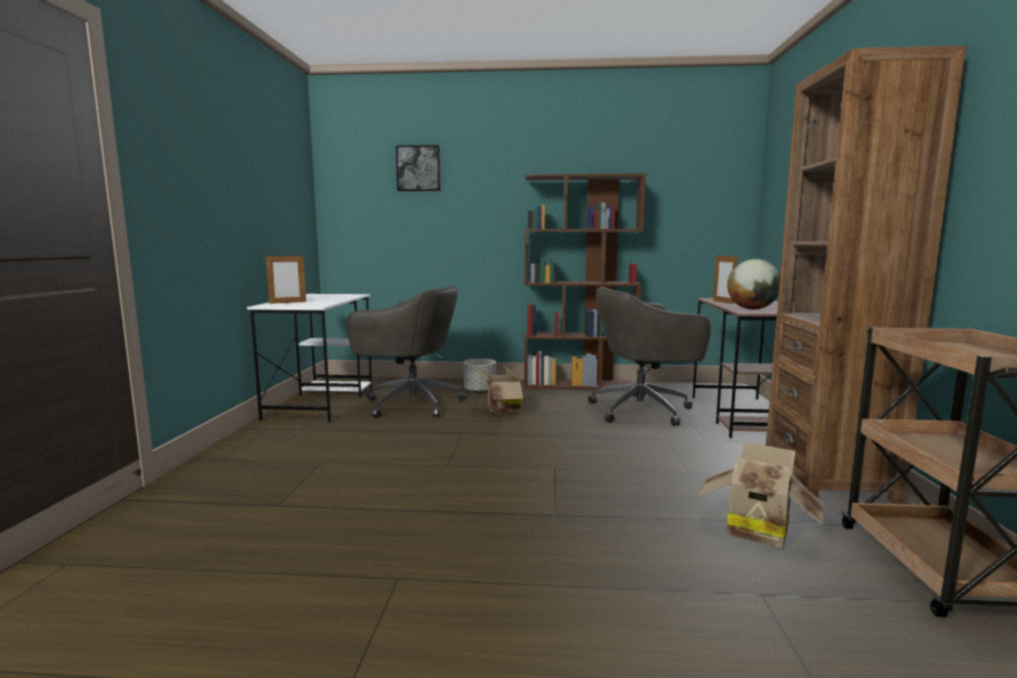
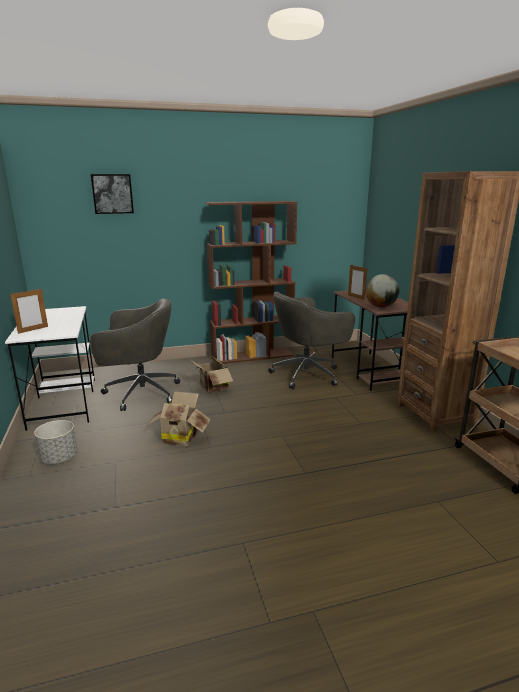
camera: 20 degrees left, 10 degrees up
grey planter [464,358,496,393] -> grey planter moved to [34,420,78,464]
cardboard box [697,442,824,548] -> cardboard box moved to [146,391,211,446]

